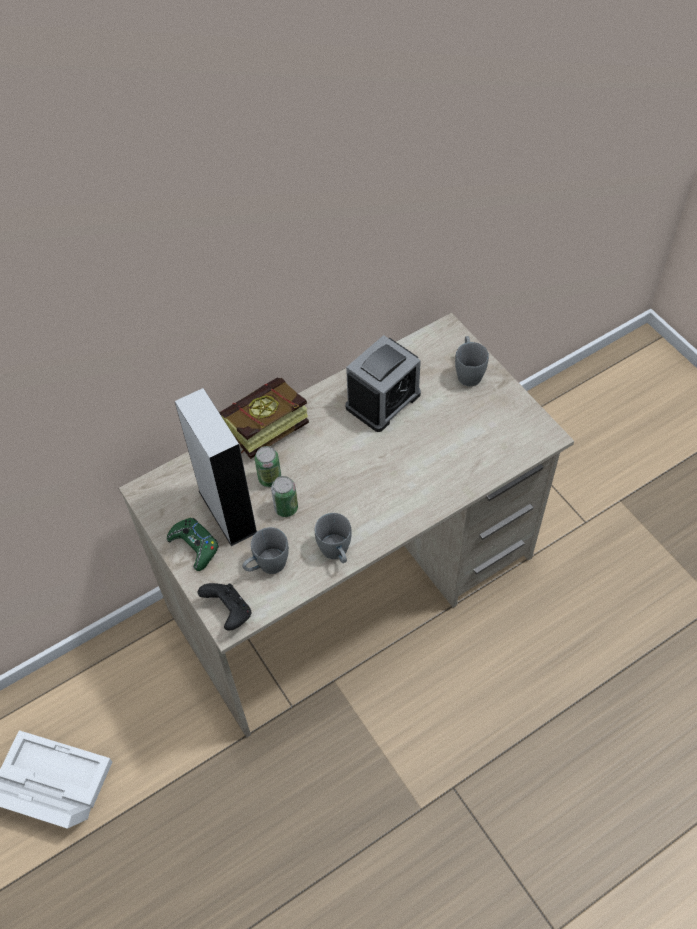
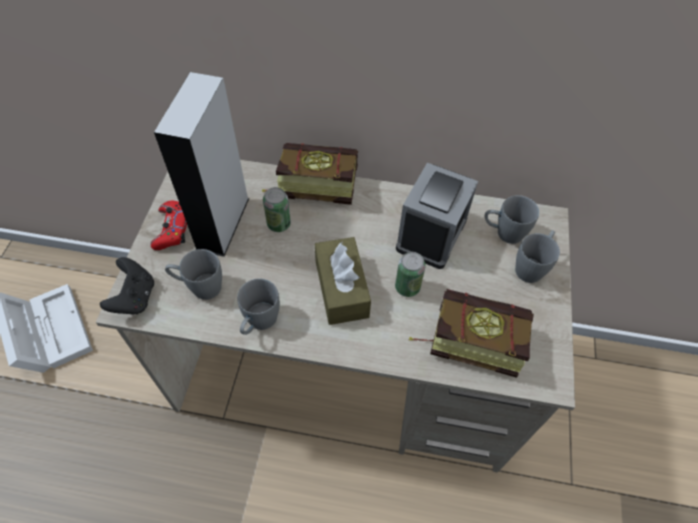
camera: 40 degrees right, 0 degrees up
green game controller [167,518,219,571] -> red game controller [151,200,187,250]
can [271,476,298,517] -> can moved to [395,252,426,297]
alarm clock [345,335,421,432] -> alarm clock turned 60 degrees counterclockwise [396,163,478,269]
none -> brown tissue box [315,237,371,325]
none -> book [409,289,534,378]
none -> grey mug [485,195,539,244]

